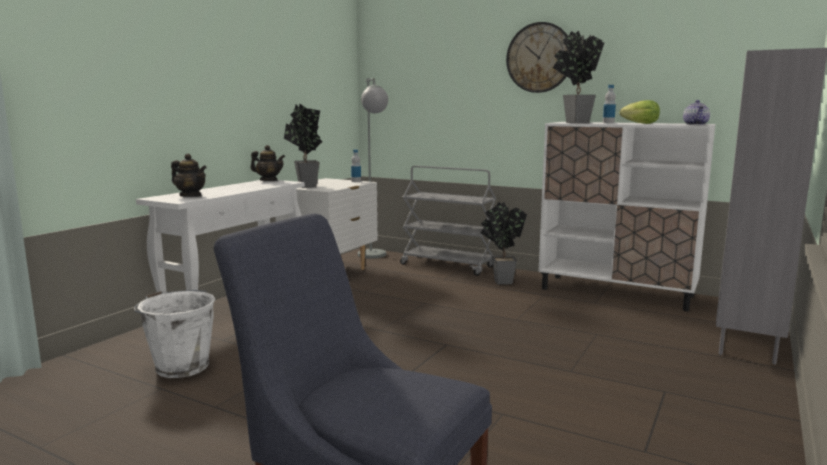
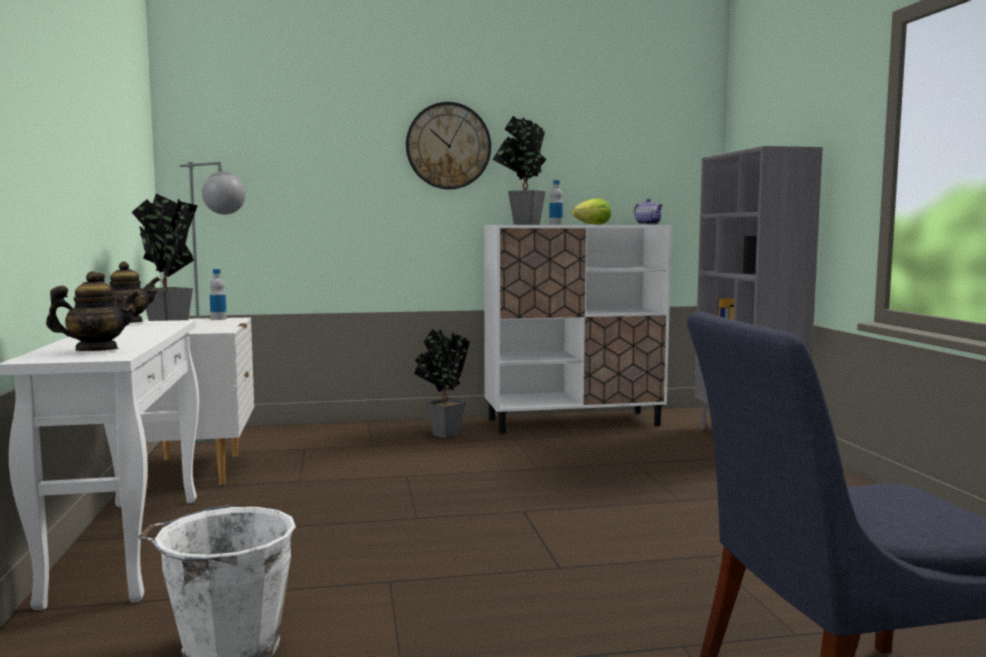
camera: 40 degrees left, 5 degrees down
grey cart [400,166,496,276] -> none

